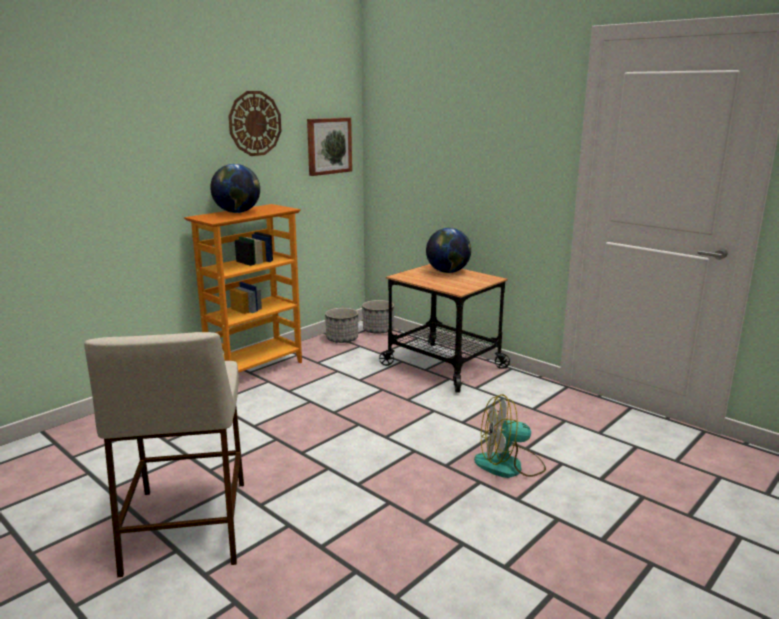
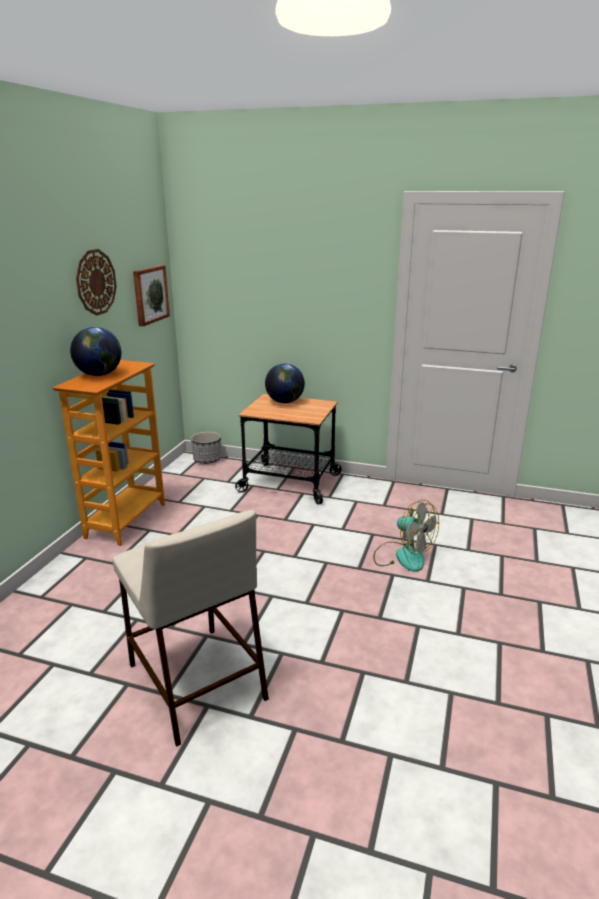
camera: 25 degrees left, 5 degrees up
planter [325,308,358,343] -> none
fan [474,394,546,478] -> fan turned 105 degrees counterclockwise [373,500,439,572]

